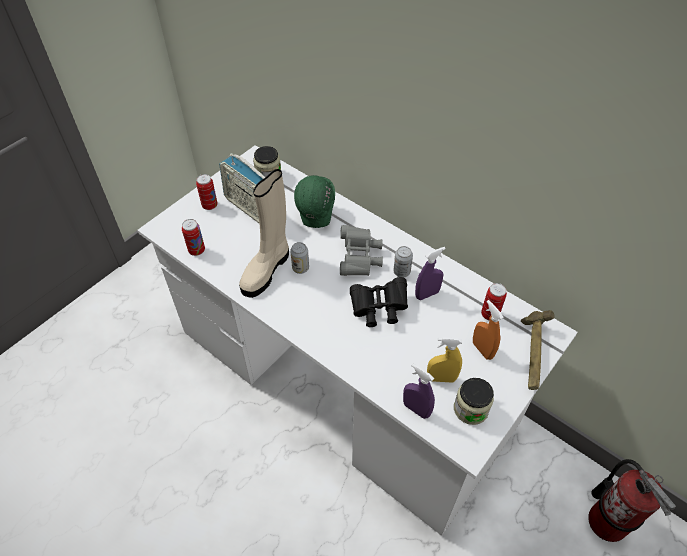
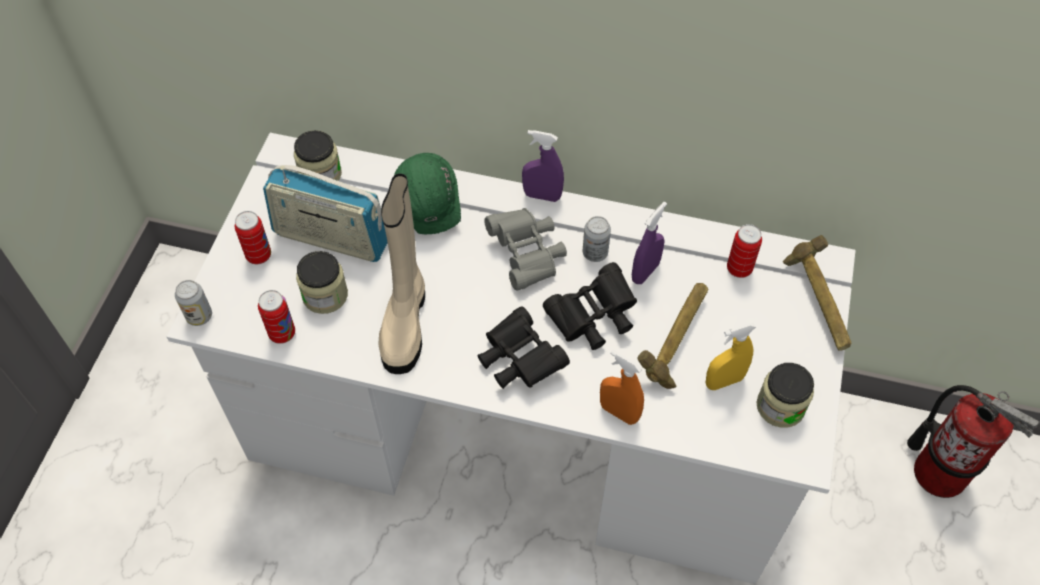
camera: 25 degrees left, 5 degrees up
can [290,242,309,274] -> can moved to [175,280,212,326]
purple spray bottle [403,363,435,419] -> purple spray bottle moved to [522,130,564,202]
orange spray bottle [473,300,504,360] -> orange spray bottle moved to [600,350,644,425]
none -> jar [296,251,348,314]
none -> black binoculars [478,306,570,389]
none -> hammer [638,283,708,389]

